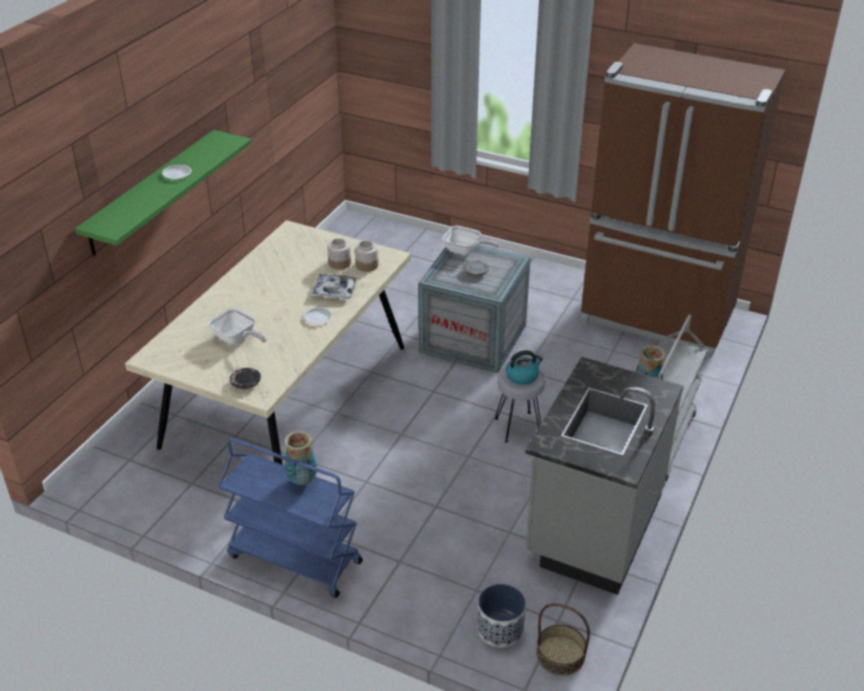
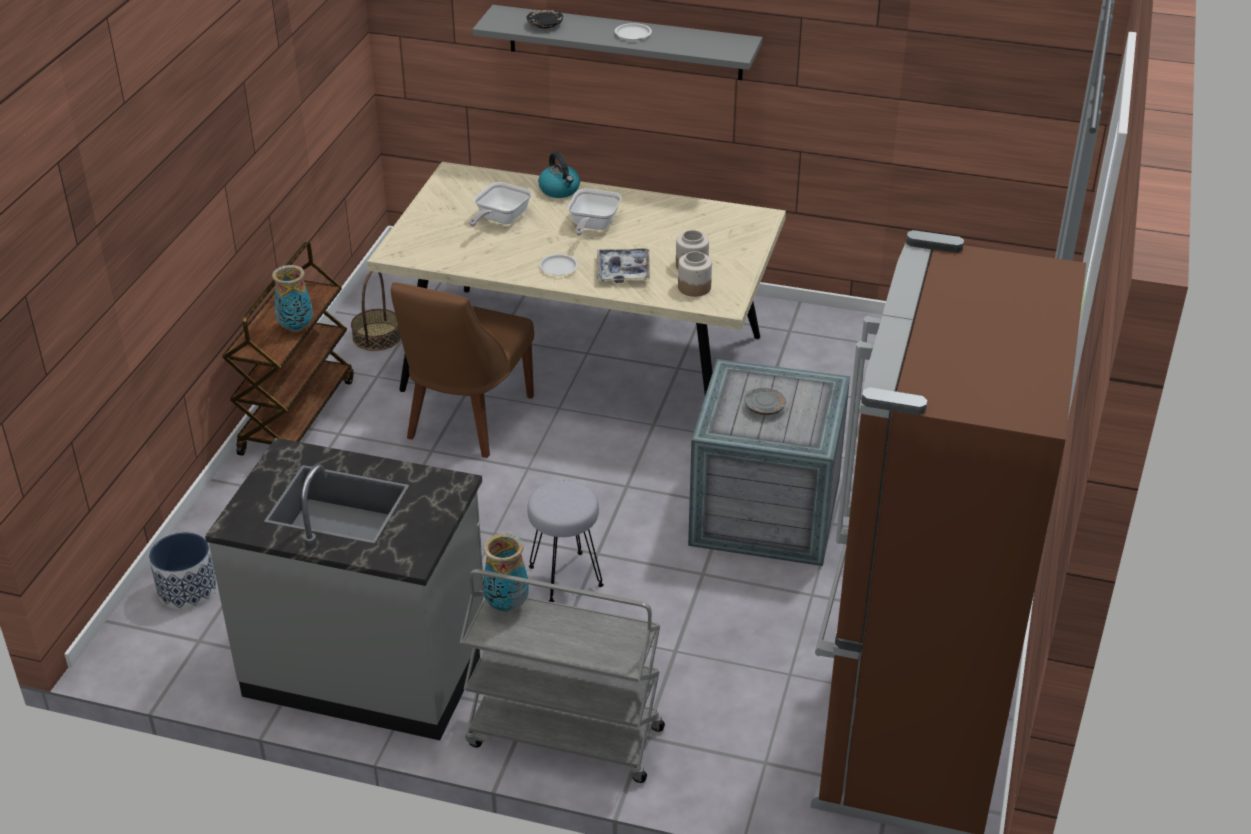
camera: 80 degrees right, 0 degrees up
green shelf [75,130,252,256] -> grey shelf [473,5,762,80]
blue cart [218,438,363,598] -> brown cart [222,242,354,456]
black plate [229,368,261,389] -> black plate moved to [526,10,563,29]
frying pan [442,225,500,255] -> frying pan moved to [567,189,621,236]
kettle [506,350,543,385] -> kettle moved to [538,152,580,198]
basket [536,603,590,675] -> basket moved to [351,271,401,351]
none -> brown chair [391,282,534,458]

